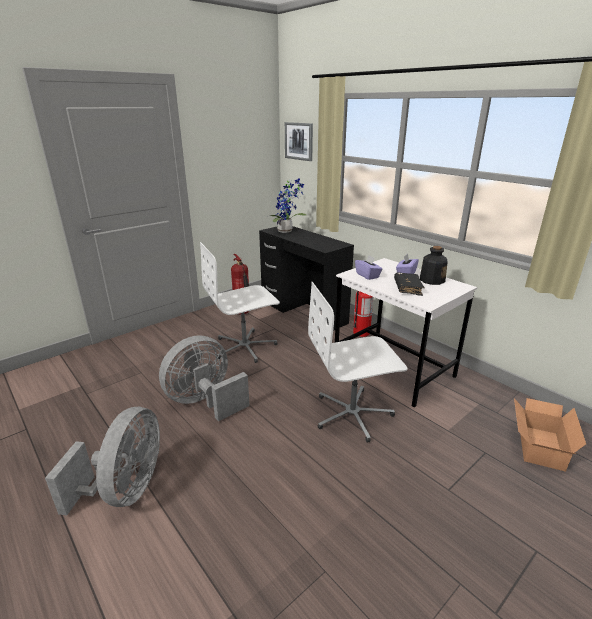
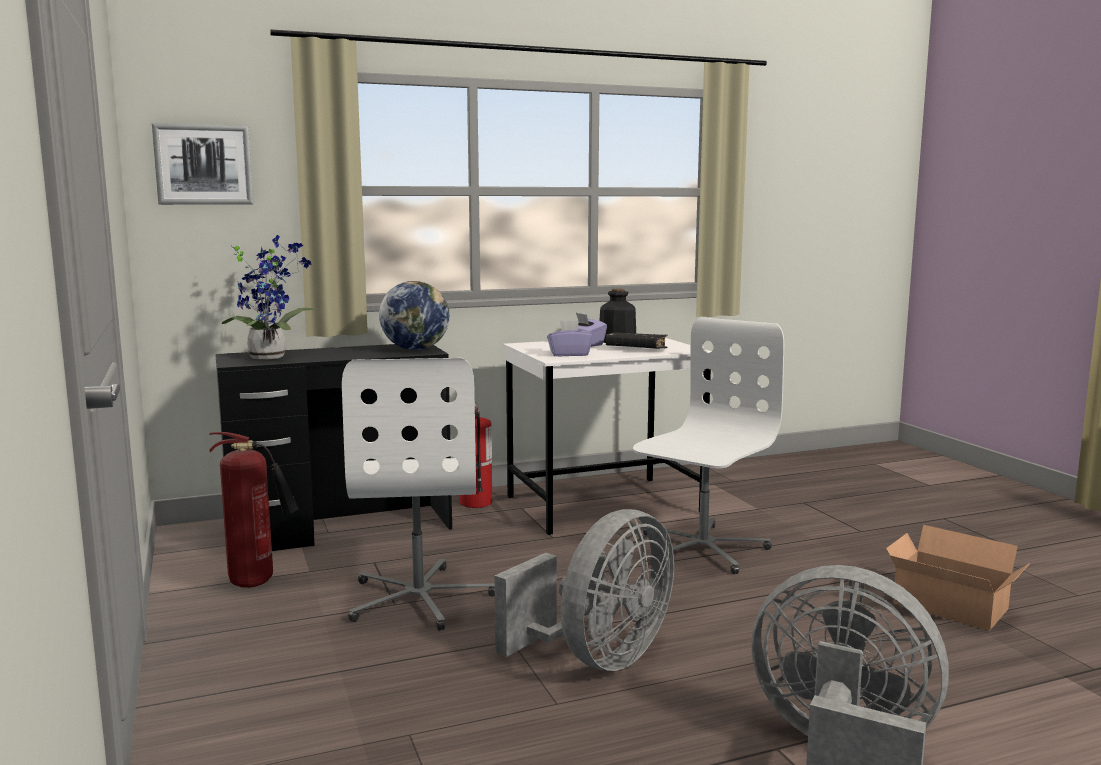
camera: 70 degrees left, 15 degrees down
grey fan [159,335,250,421] -> grey fan turned 120 degrees counterclockwise [495,509,674,671]
white office chair [308,282,408,443] -> white office chair turned 150 degrees counterclockwise [633,317,784,574]
cardboard box [514,398,586,472] -> cardboard box moved to [886,525,1030,630]
none -> globe [379,281,450,350]

